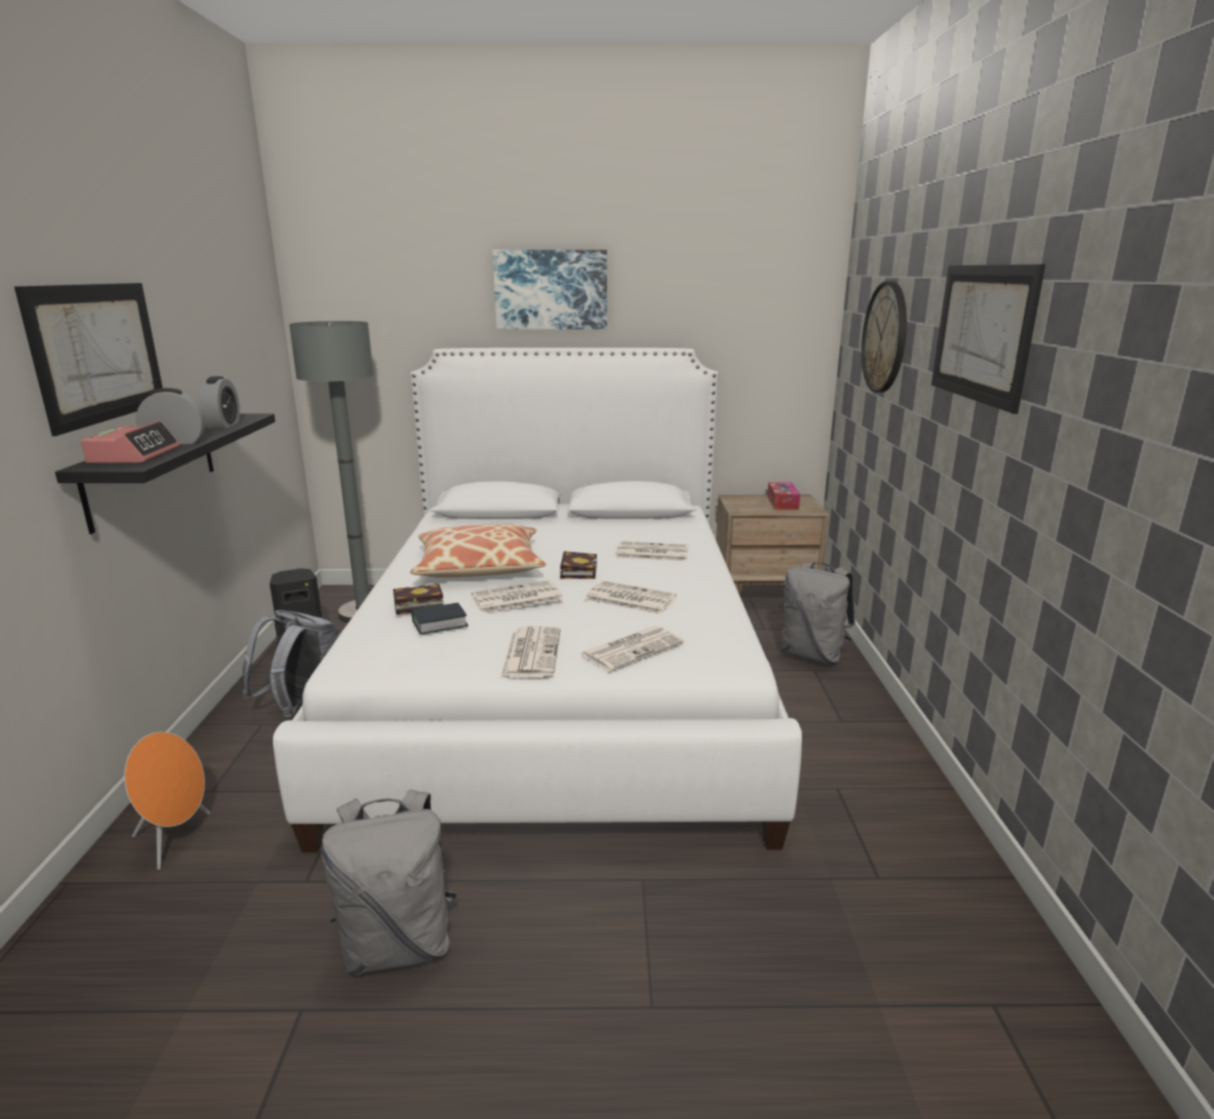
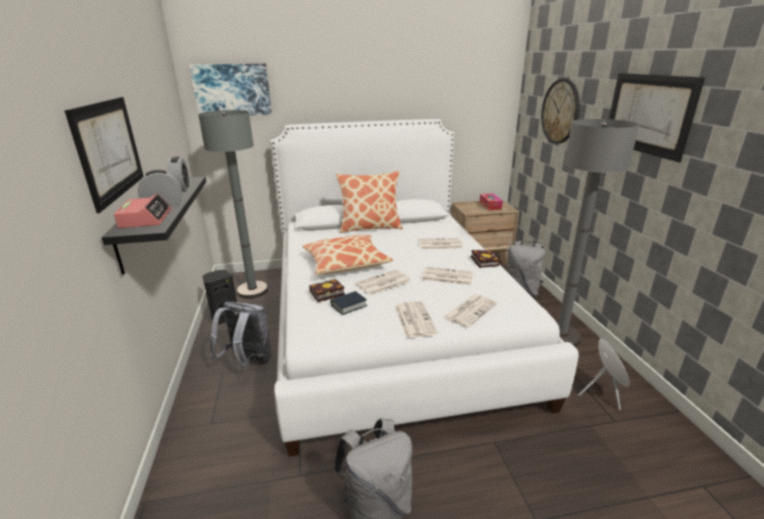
camera: 10 degrees left, 5 degrees up
orange speaker [124,732,210,870] -> orange speaker moved to [578,338,630,410]
picture [493,250,607,329] -> picture moved to [189,64,272,115]
book [560,551,597,579] -> book moved to [471,250,500,268]
none -> pillow [336,171,403,233]
none -> grey floor lamp [557,119,639,347]

